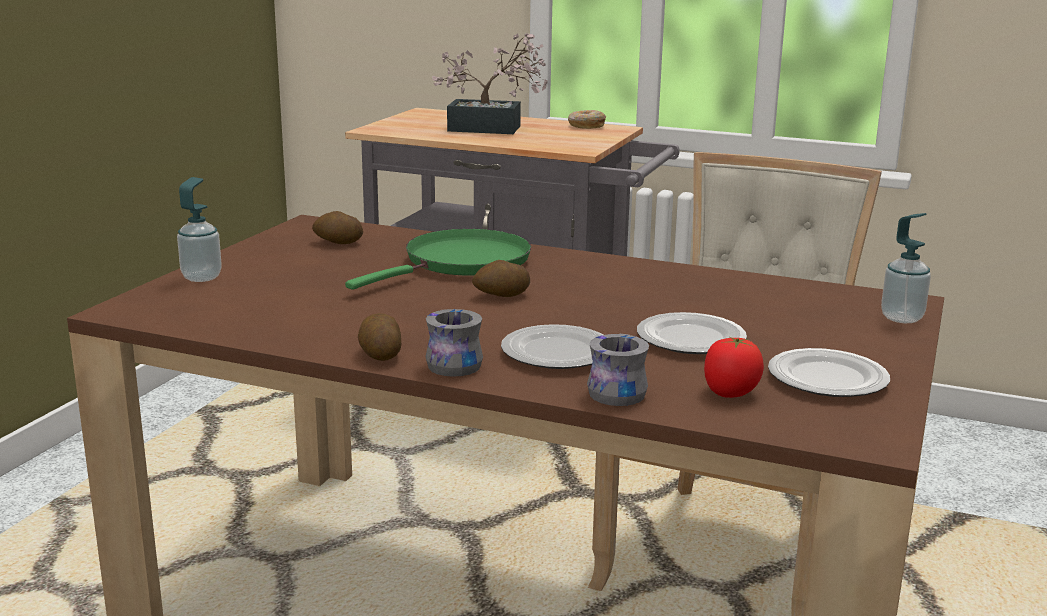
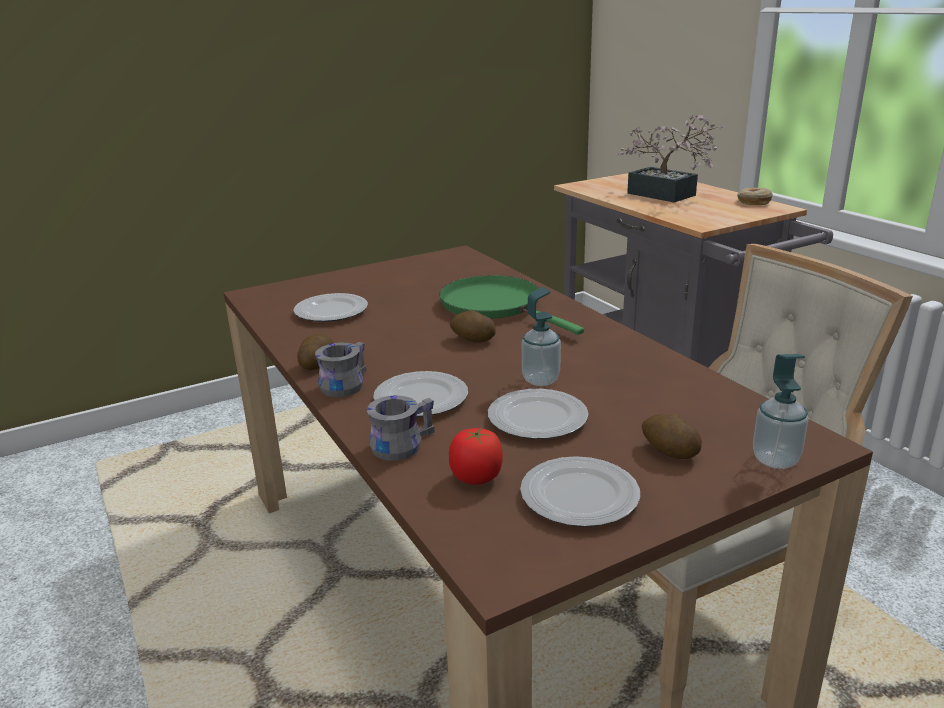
camera: 40 degrees right, 5 degrees up
soap dispenser [177,177,222,282] -> soap dispenser moved to [522,287,561,386]
potato [312,211,363,244] -> potato moved to [642,414,702,459]
green frying pan [345,229,531,290] -> green frying pan turned 120 degrees counterclockwise [439,275,584,335]
none -> plate [293,293,368,322]

